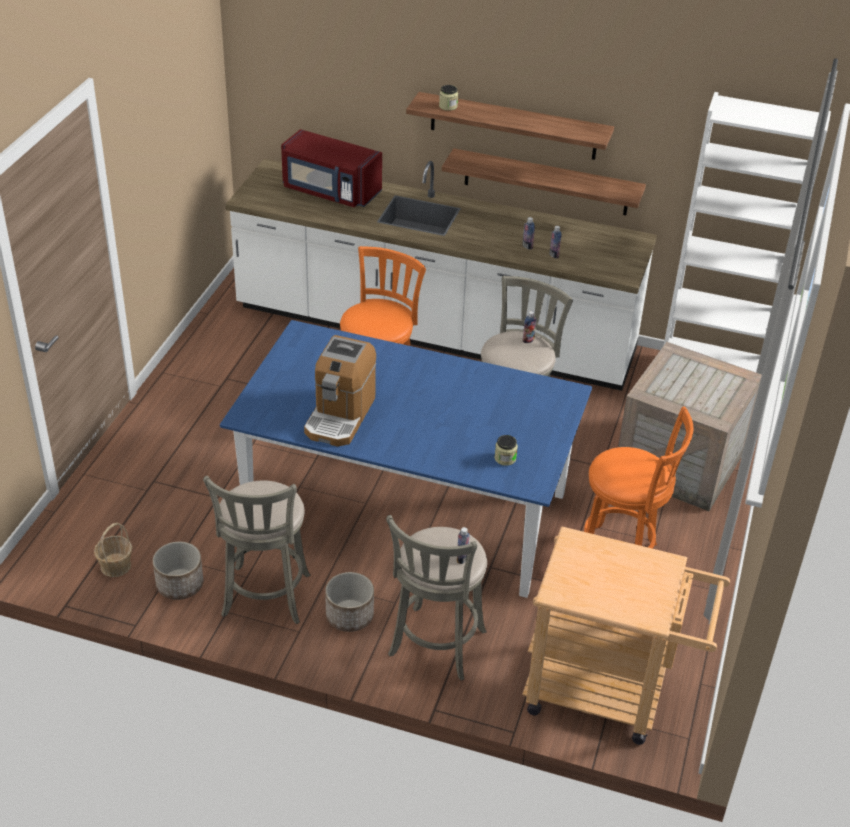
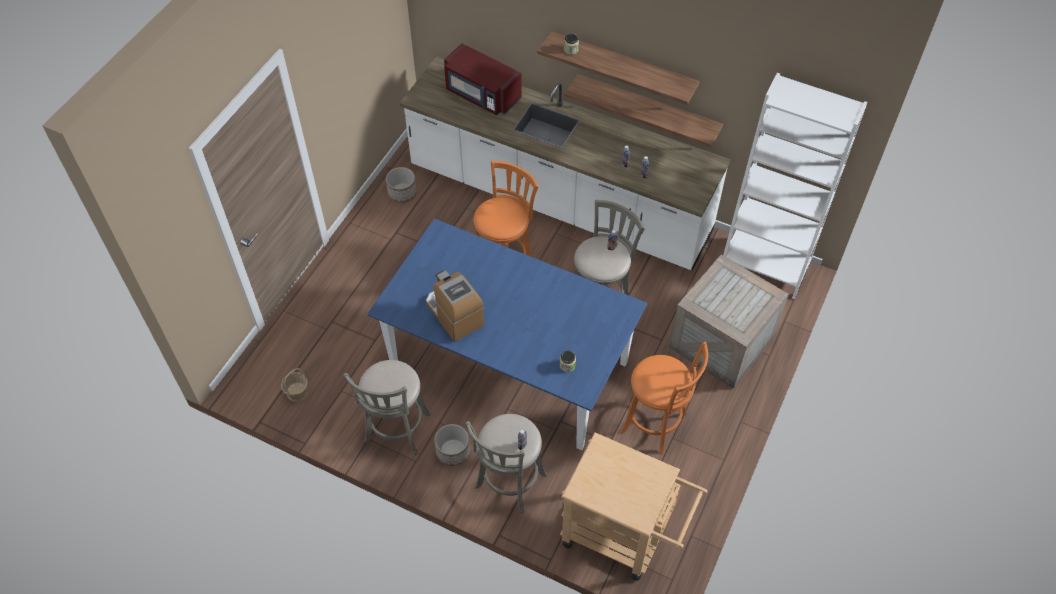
camera: 10 degrees right, 15 degrees up
planter [153,542,203,600] -> planter moved to [386,167,417,203]
coffee machine [304,335,376,447] -> coffee machine turned 120 degrees clockwise [426,270,484,342]

